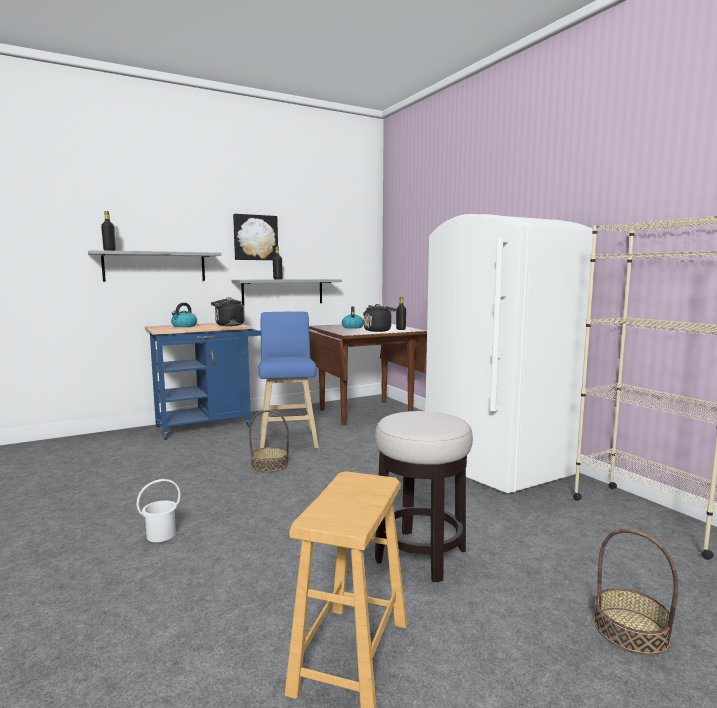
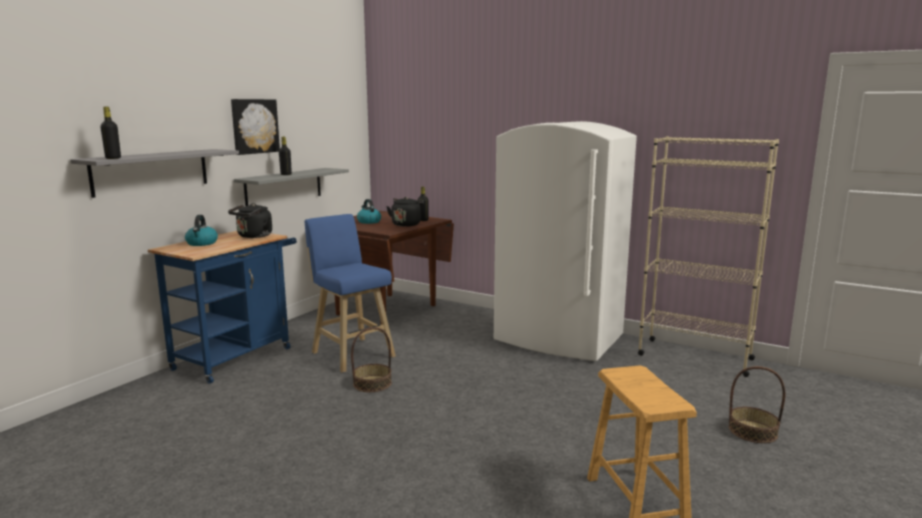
camera: 30 degrees left, 5 degrees up
white bucket [137,479,180,542] -> none
stool [375,411,473,583] -> none

